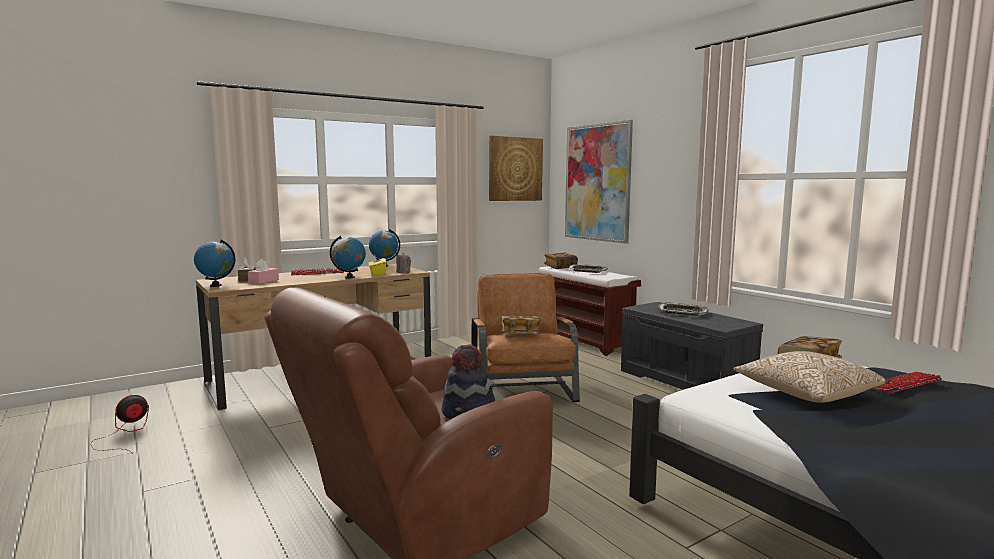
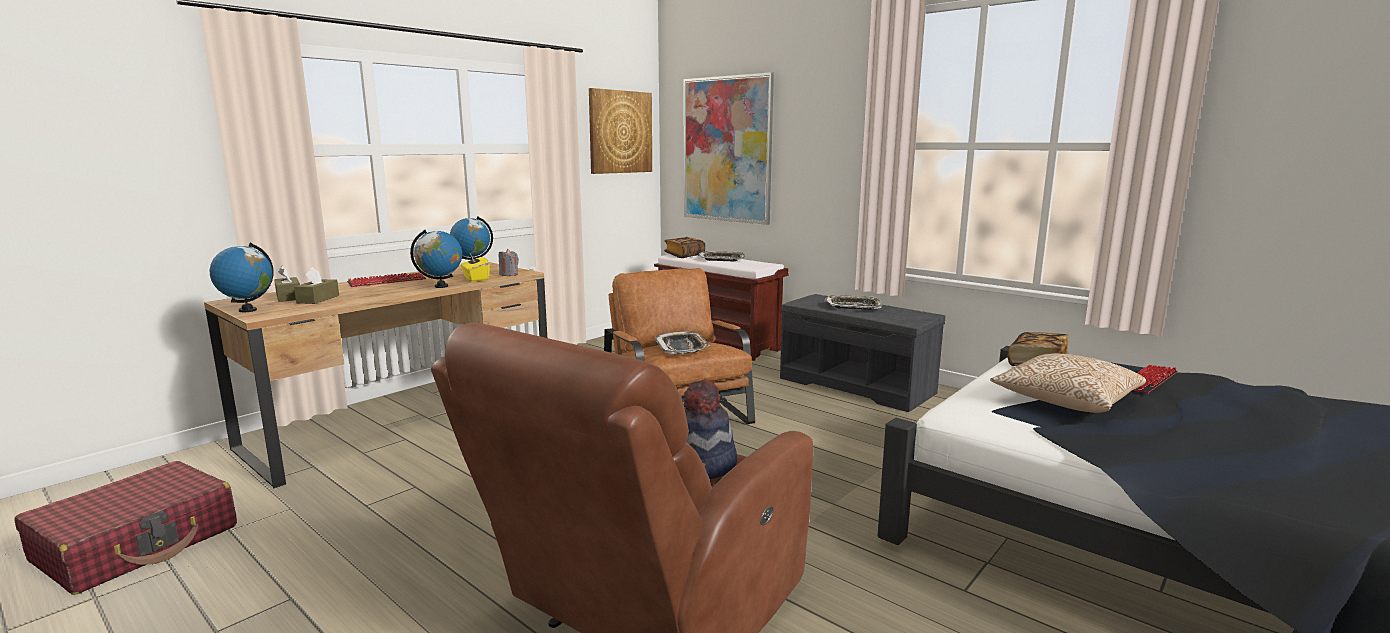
camera: 15 degrees left, 5 degrees up
fan [90,395,149,453] -> red suitcase [14,461,237,595]
pink tissue box [248,259,279,284] -> brown tissue box [294,267,339,304]
book [502,315,541,334] -> tray [655,331,710,354]

